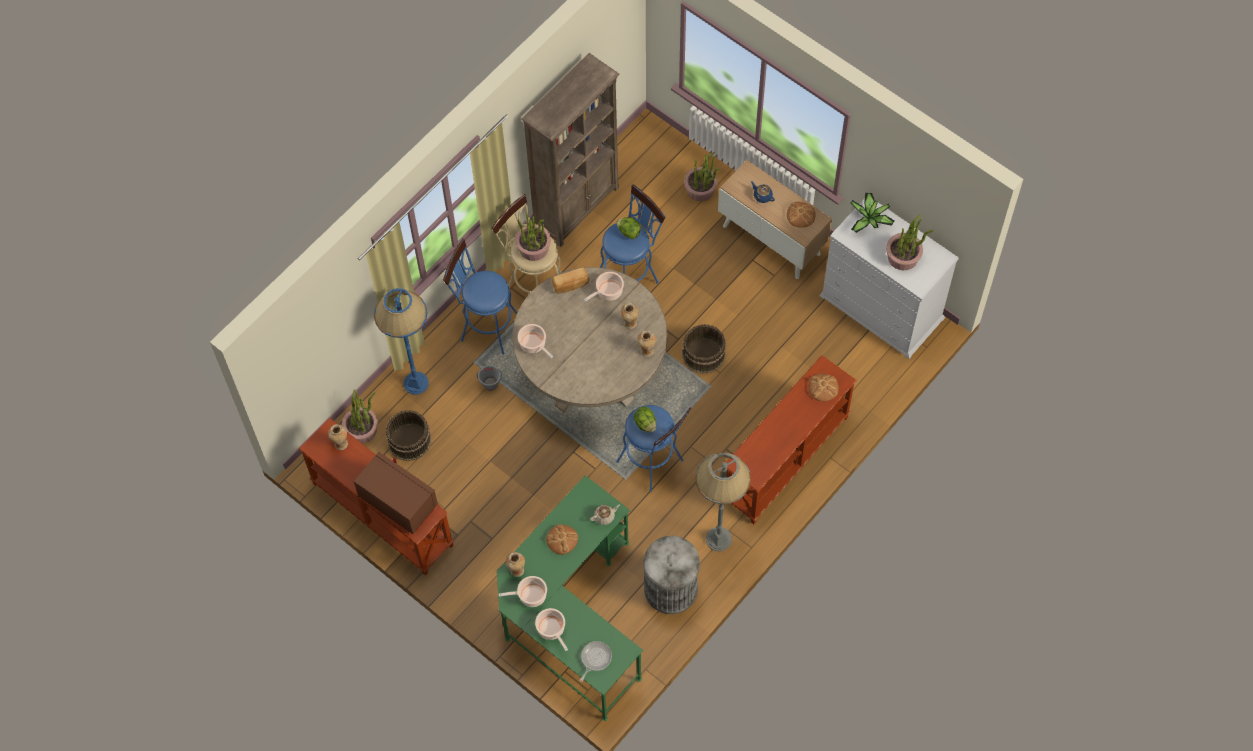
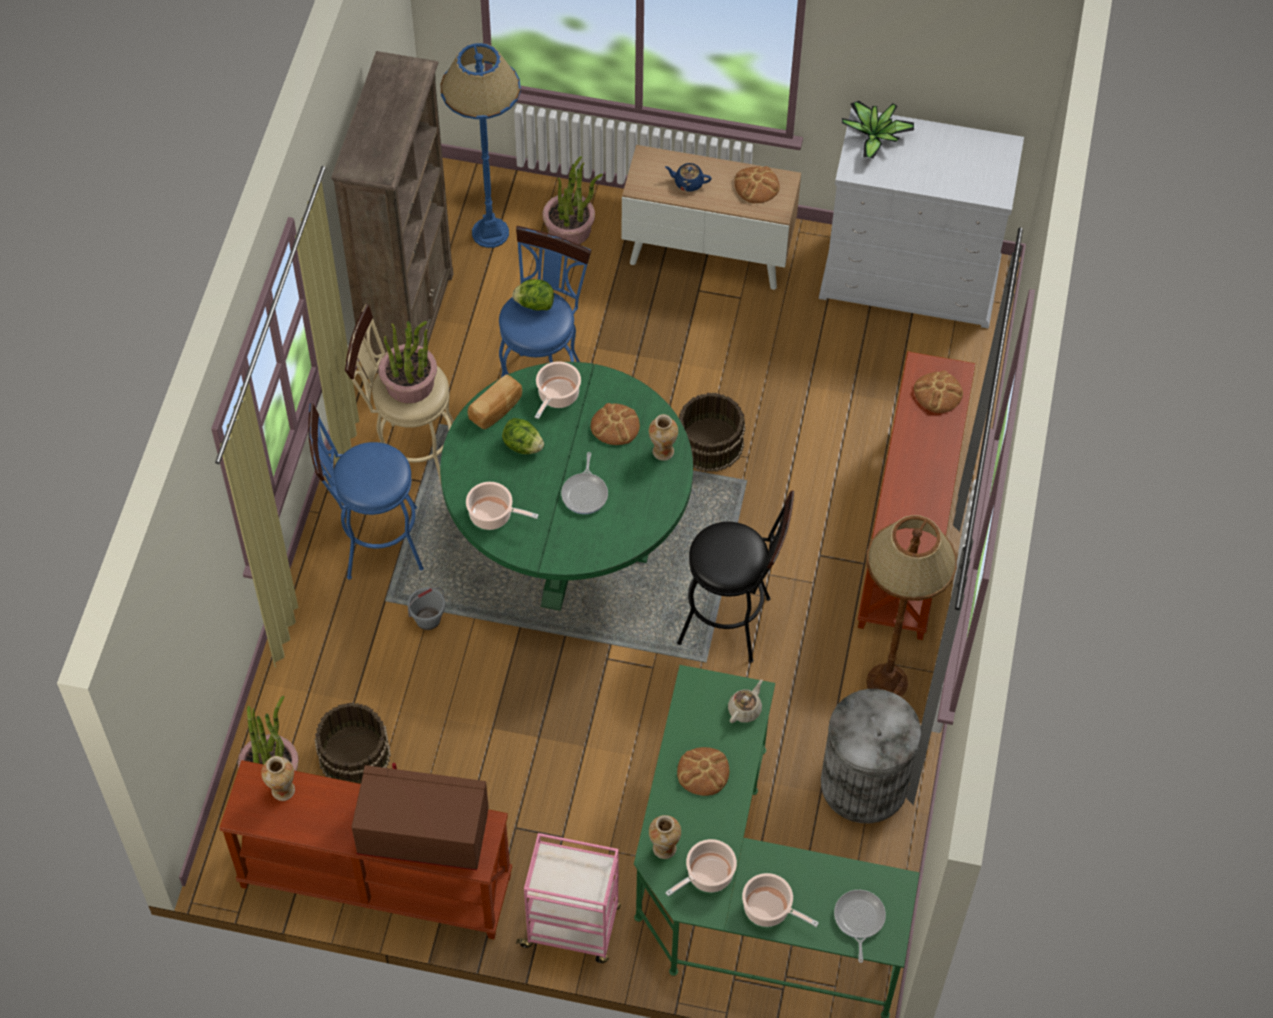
camera: 30 degrees left, 5 degrees down
blue floor lamp [374,288,429,395] -> blue floor lamp moved to [440,43,521,248]
beige dining table [513,267,668,412] -> green dining table [440,362,693,611]
blue stool [616,405,692,492] -> black stool [677,491,794,663]
vase [621,303,639,329] -> bread [591,403,640,445]
lettuce [634,406,656,432] -> lettuce moved to [502,418,544,454]
grey floor lamp [695,453,751,551] -> brown floor lamp [866,515,957,697]
potted plant [886,215,934,270] -> none
none -> pink cart [516,833,621,963]
none -> frying pan [561,452,608,514]

